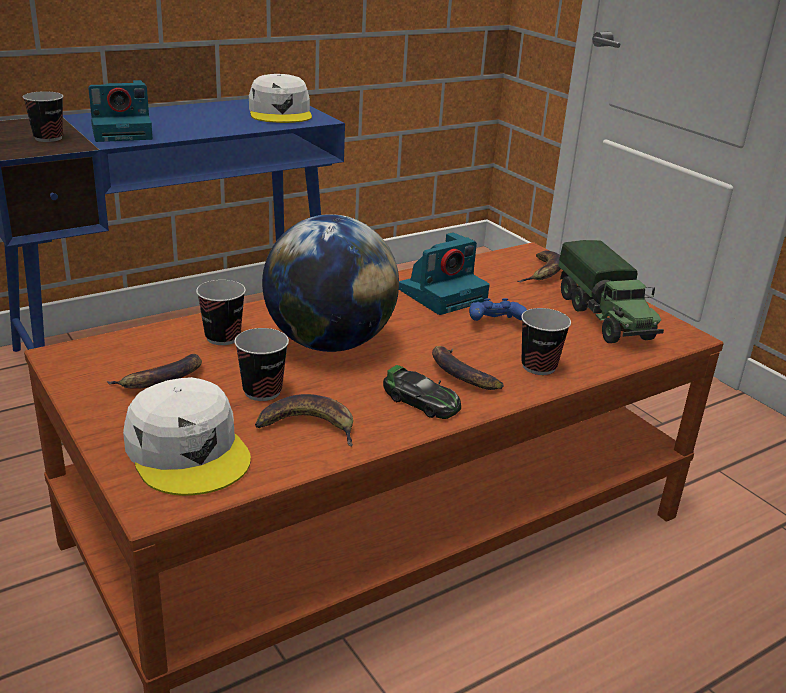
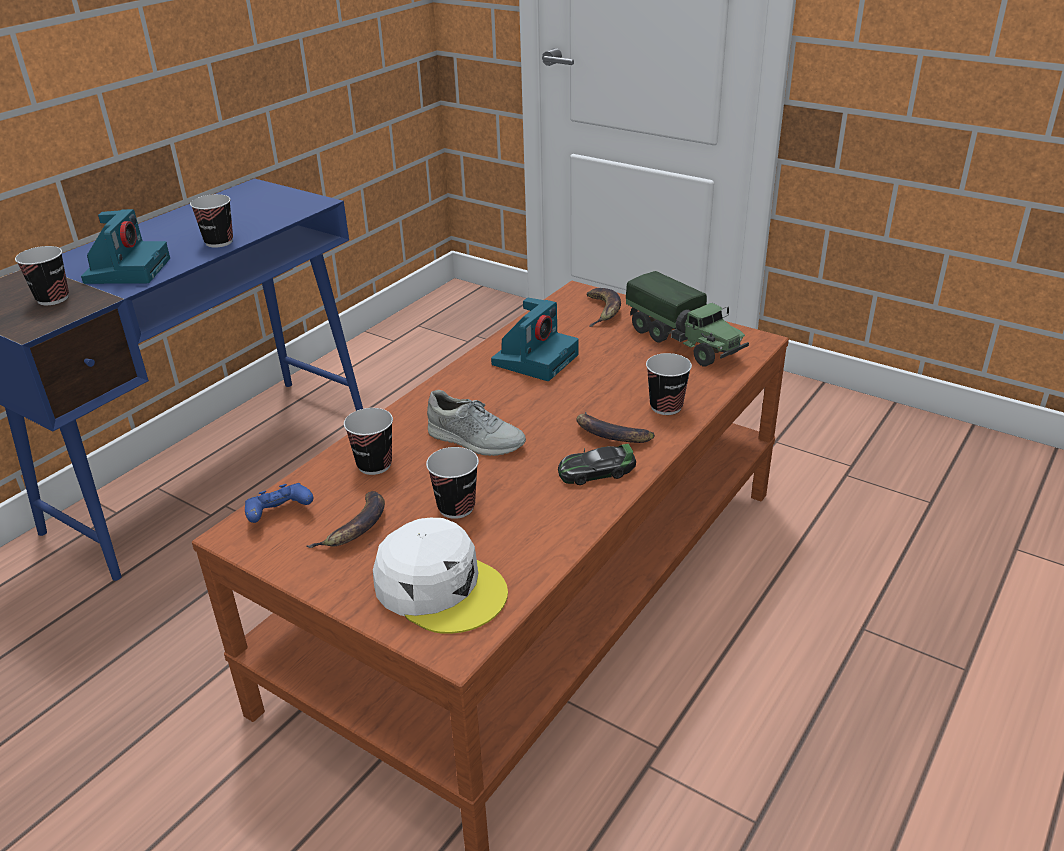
camera: 20 degrees left, 5 degrees up
camera [88,80,153,142] -> camera turned 45 degrees counterclockwise [81,209,170,284]
white cap [249,74,312,123] -> none
banana [255,394,353,446] -> none
globe [262,214,399,352] -> grey shoe [427,390,526,456]
toy car [383,365,461,419] -> toy car turned 150 degrees clockwise [558,444,636,485]
blue game controller [469,298,527,321] -> blue game controller moved to [245,483,313,523]
none -> cup [190,194,233,248]

